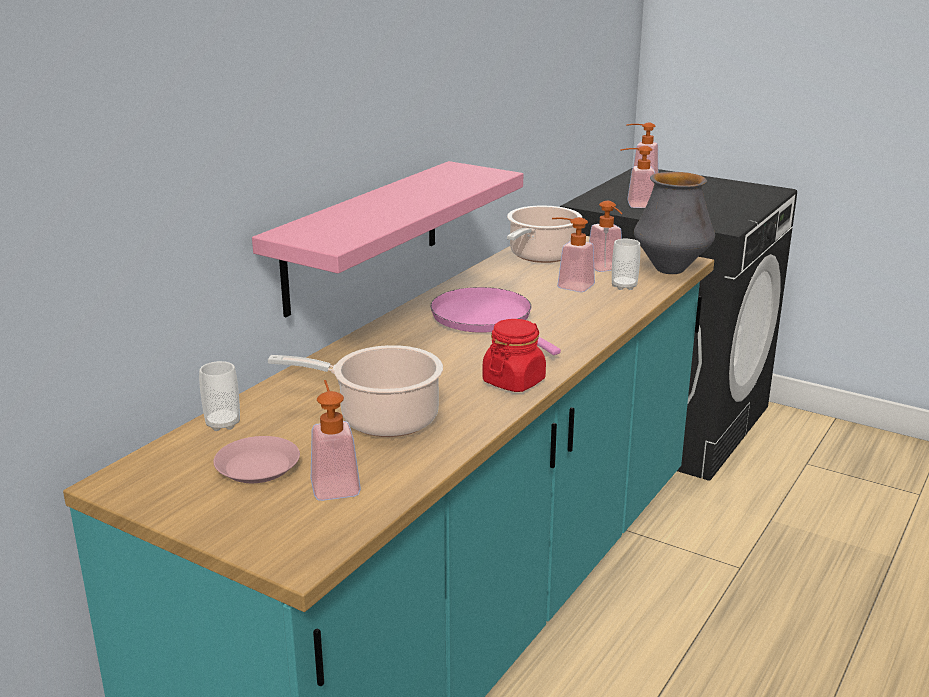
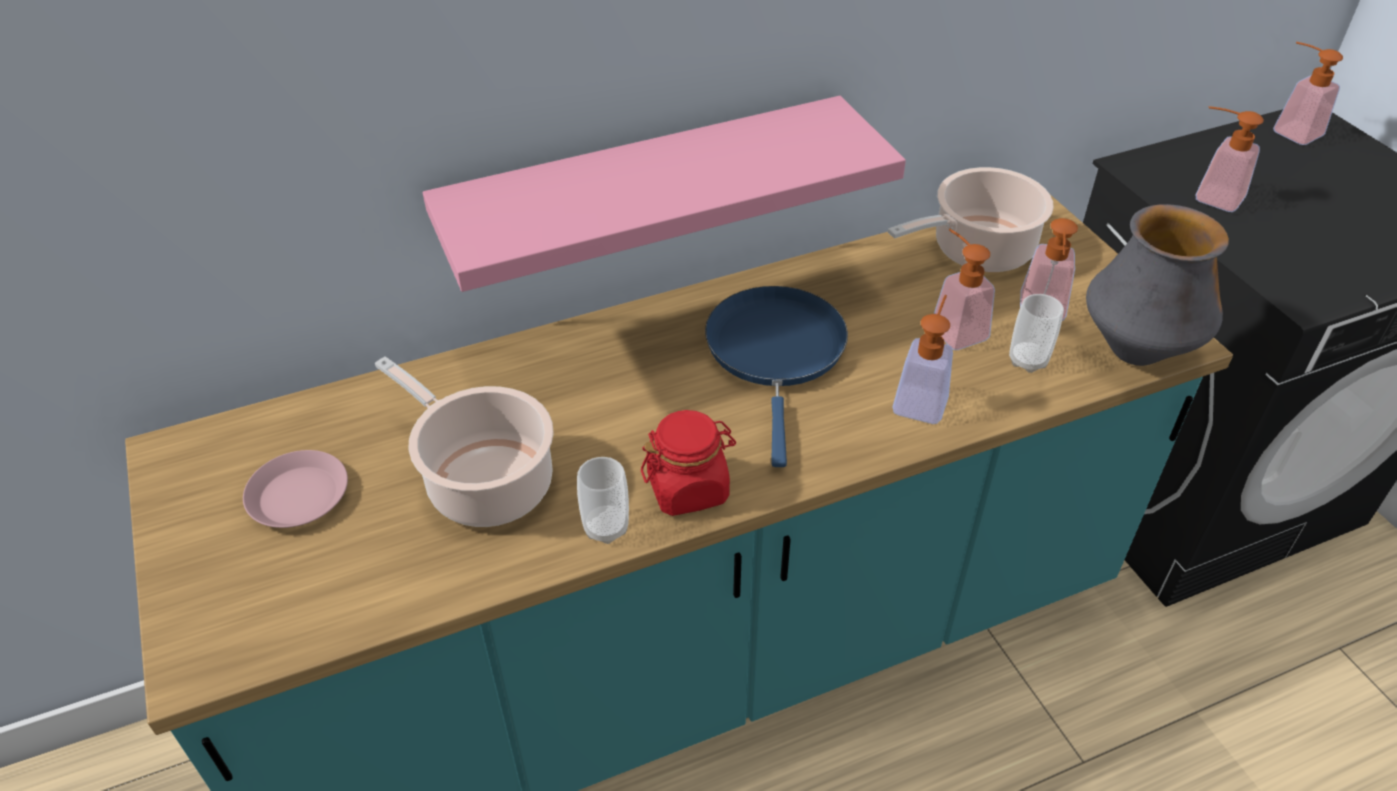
camera: 35 degrees right, 20 degrees up
cup [199,361,240,431] -> cup moved to [577,457,629,544]
soap dispenser [311,380,361,501] -> soap dispenser moved to [892,295,953,424]
pink frying pan [430,287,561,355] -> blue frying pan [705,286,848,467]

